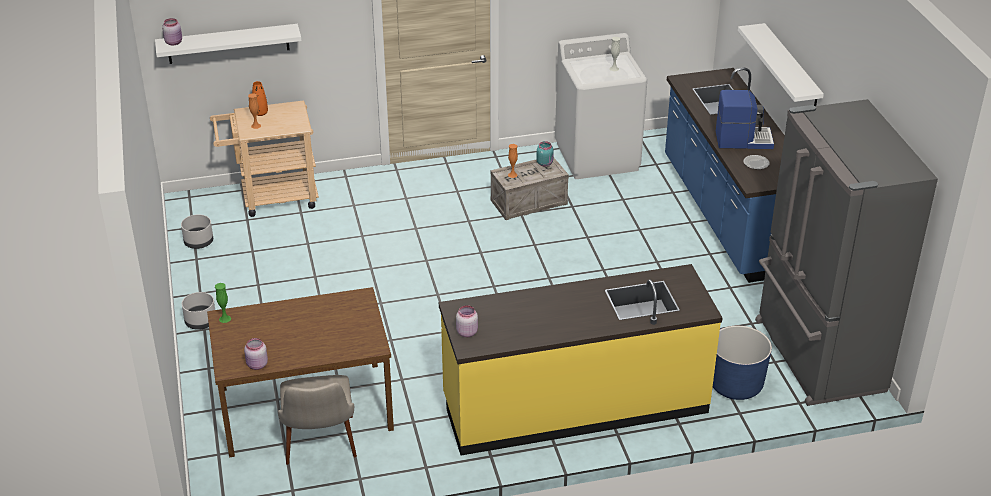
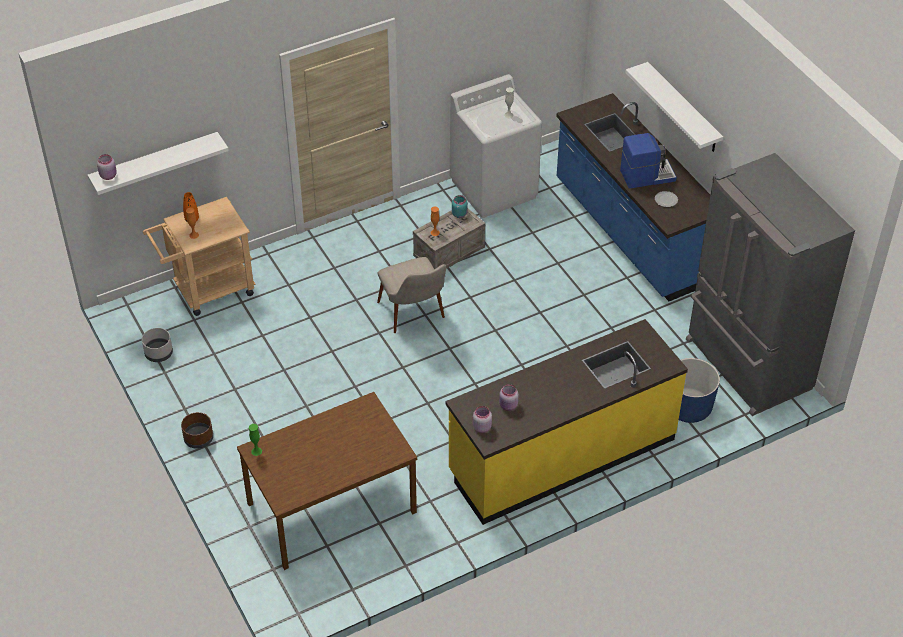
camera: 15 degrees left, 10 degrees up
grey planter [182,292,215,330] -> brown planter [181,412,213,449]
pink jar [244,338,268,370] -> pink jar moved to [499,384,518,411]
beige chair [278,375,357,465] -> beige chair moved to [377,257,446,333]

